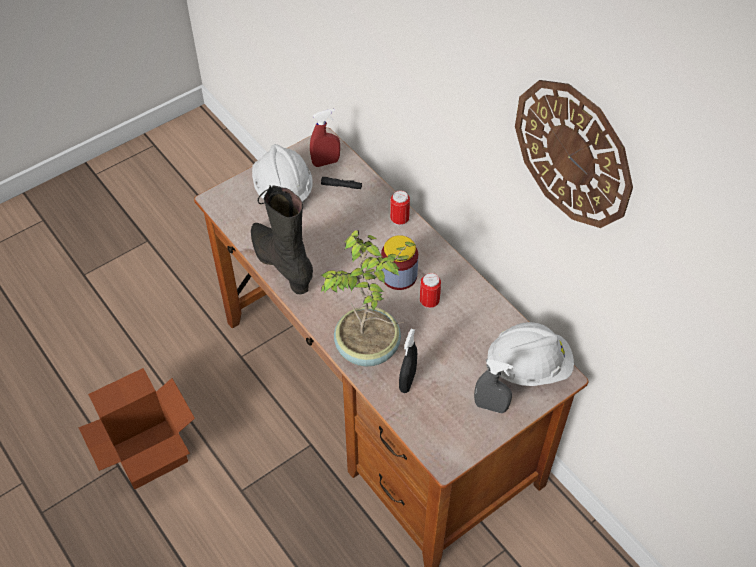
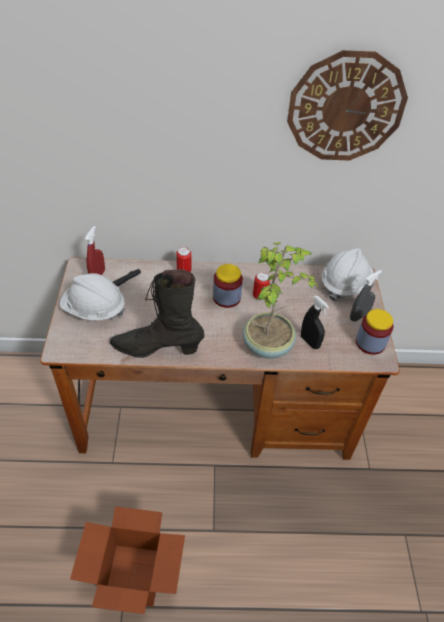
camera: 55 degrees left, 5 degrees down
none -> jar [356,309,393,355]

